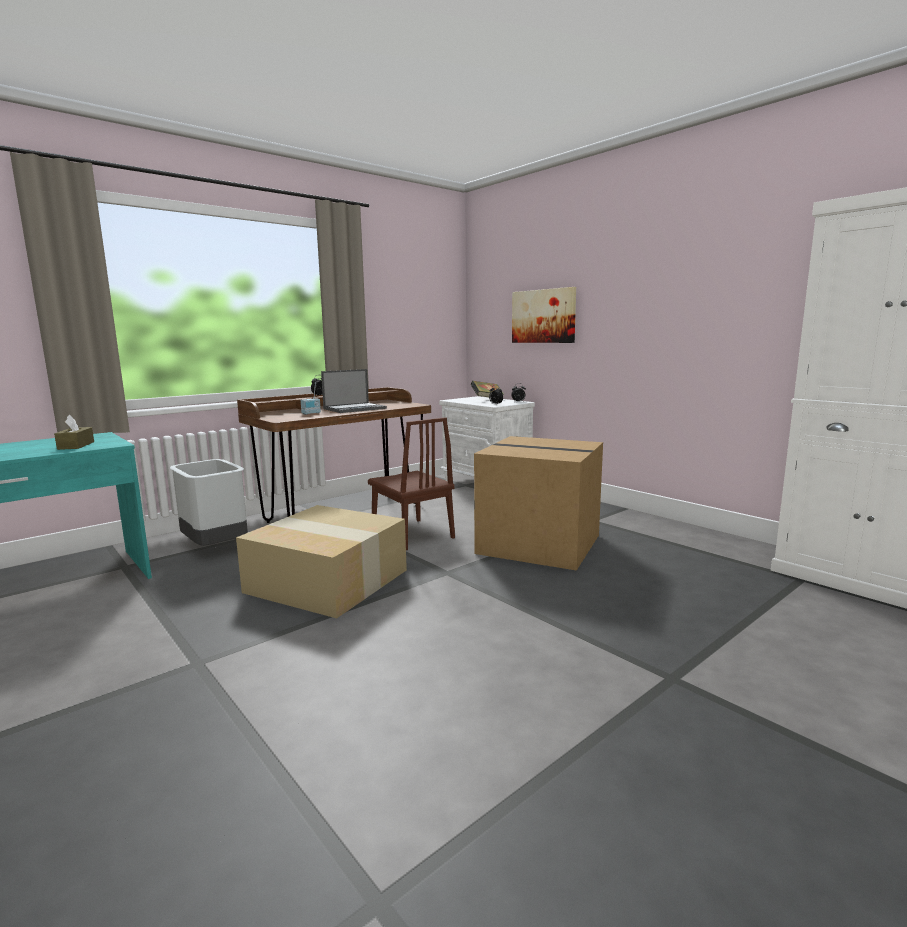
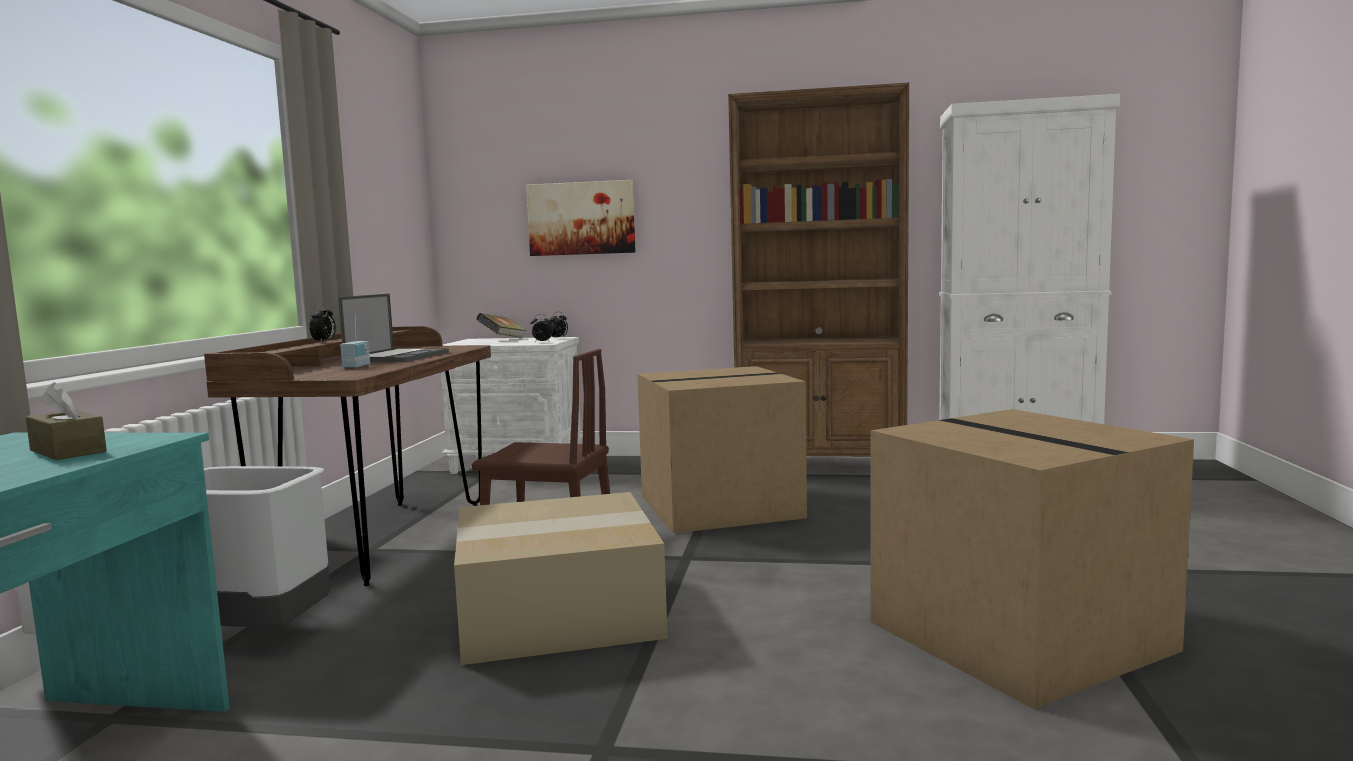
camera: 40 degrees left, 5 degrees down
none -> brown bookcase [728,83,909,457]
none -> cardboard box [870,409,1194,709]

